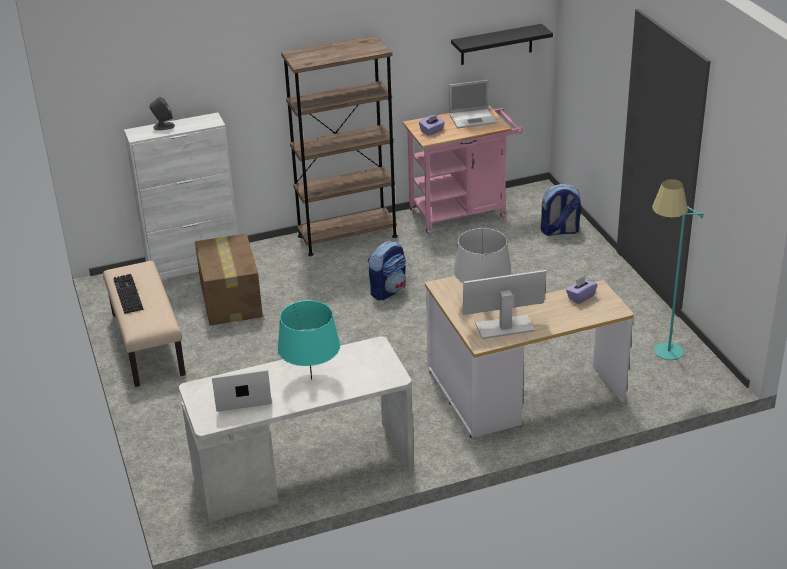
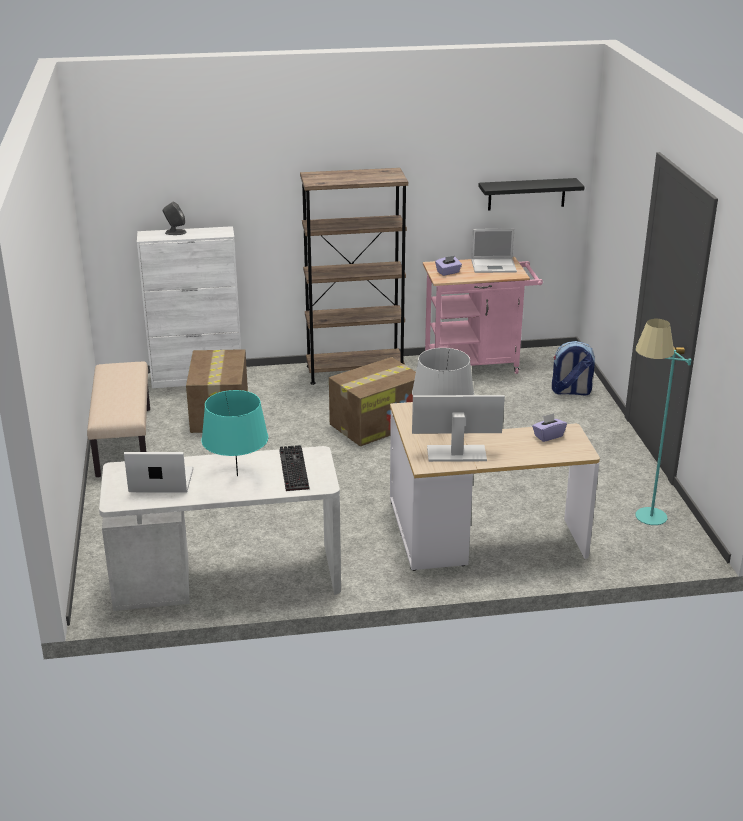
camera: 10 degrees right, 5 degrees down
keyboard [113,274,143,314] -> keyboard moved to [279,445,309,491]
backpack [368,241,406,300] -> cardboard box [329,357,416,446]

